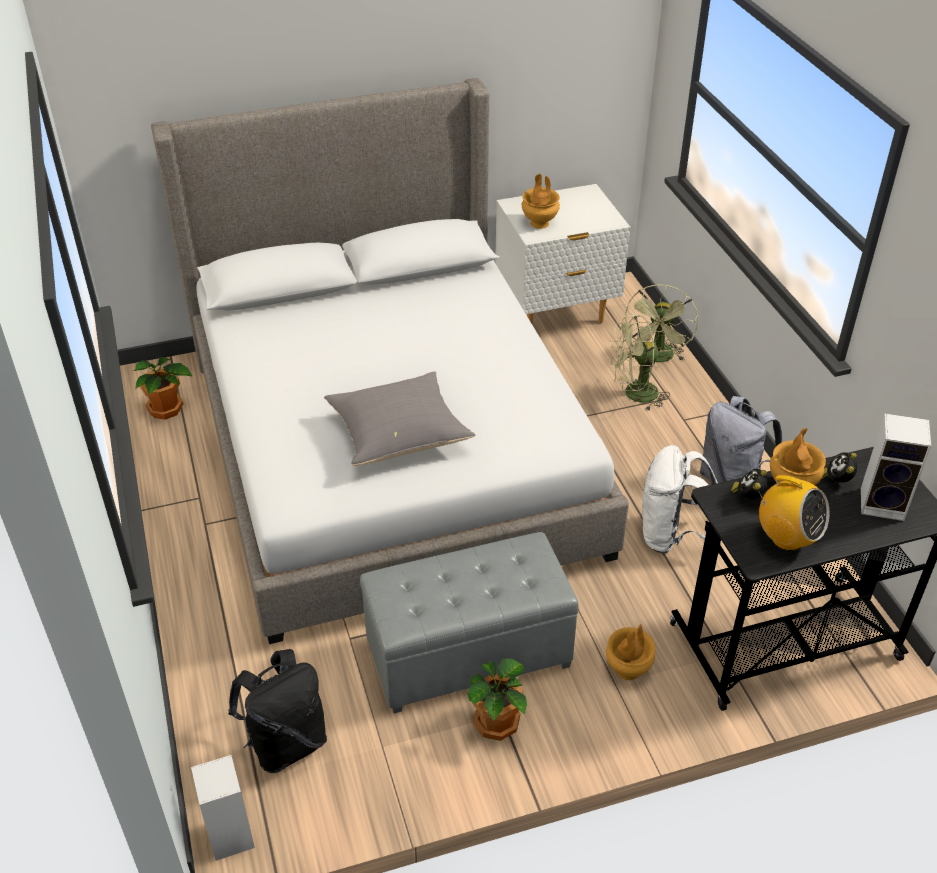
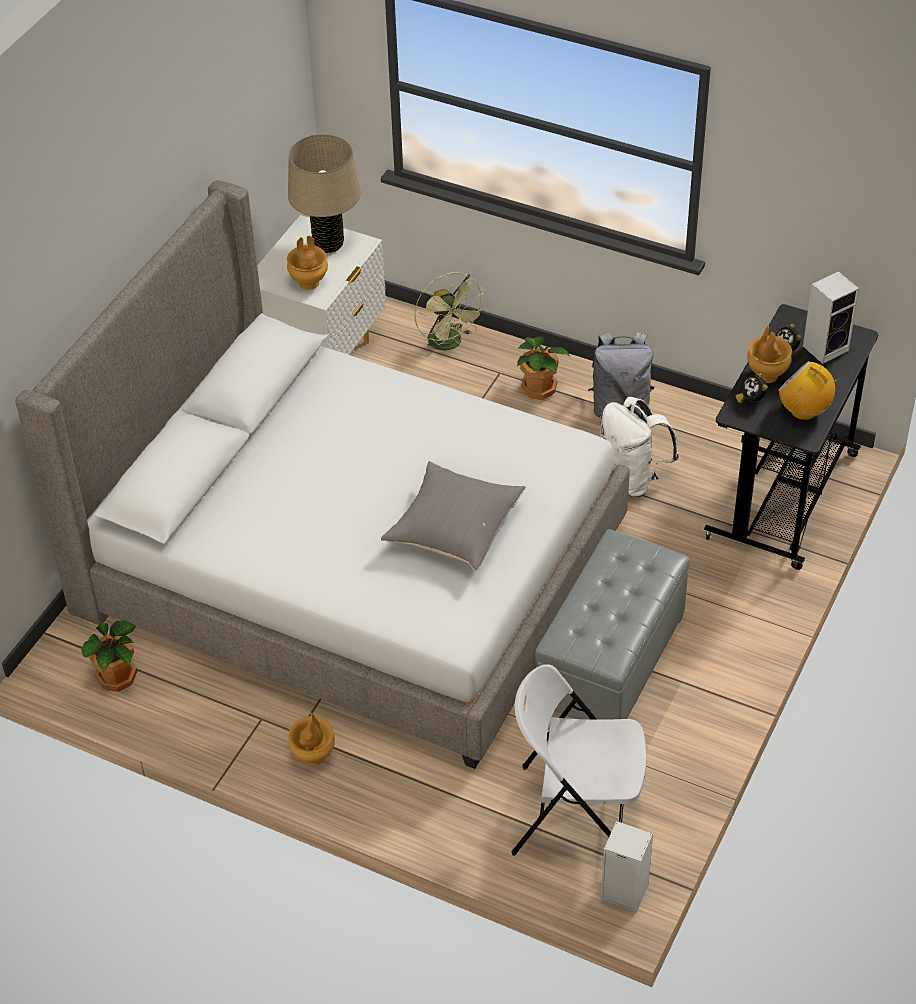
camera: 45 degrees left, 5 degrees up
black backpack [228,649,327,773] -> white chair [512,664,646,856]
potted plant [468,659,527,741] -> potted plant moved to [517,336,570,400]
brown vase [606,624,656,680] -> brown vase moved to [288,712,335,766]
green fan [610,315,670,410] -> none
radio [757,475,830,551] -> radio turned 135 degrees counterclockwise [779,361,843,420]
none -> beige table lamp [288,134,361,253]

